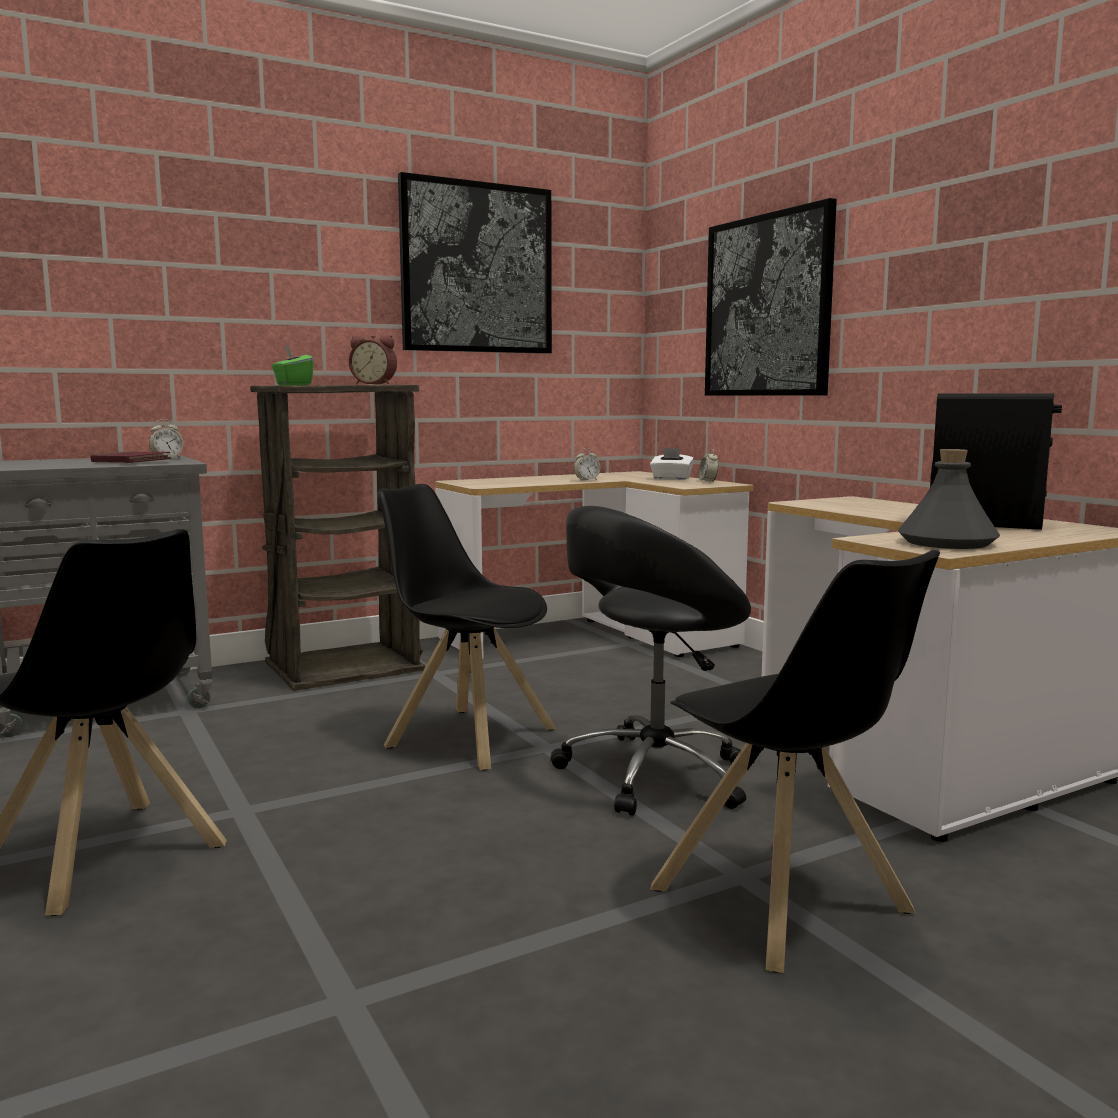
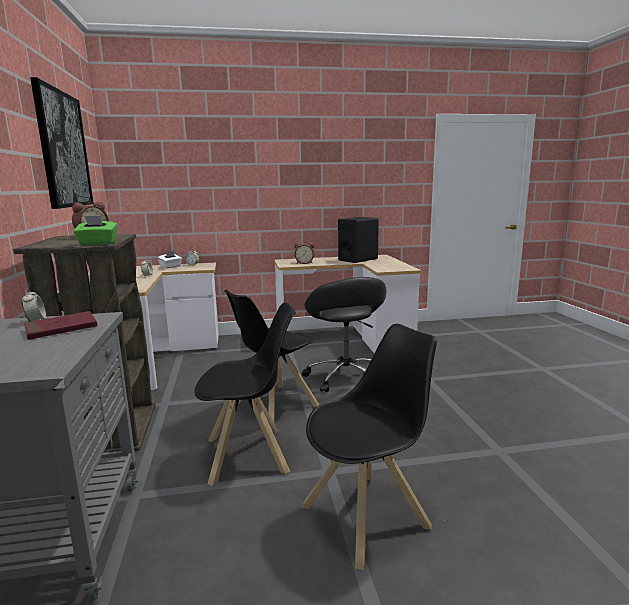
camera: 70 degrees left, 5 degrees up
black chair [650,550,940,973] -> black chair moved to [194,302,296,486]
picture [705,198,837,396] -> none
grey bottle [898,449,1000,549] -> none
none -> alarm clock [294,242,315,264]

